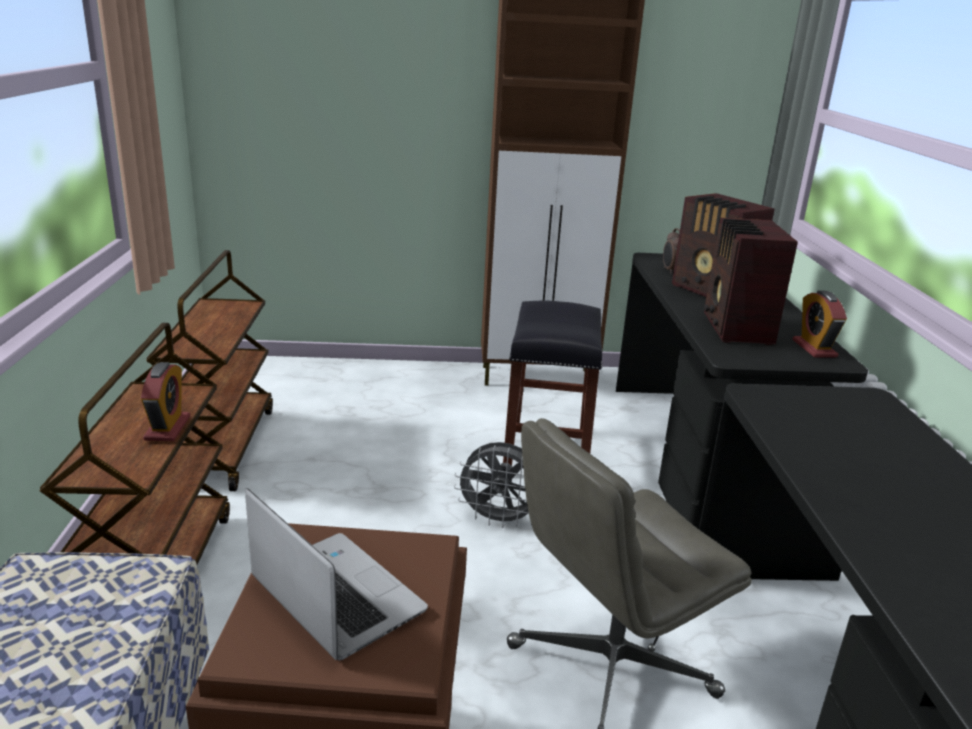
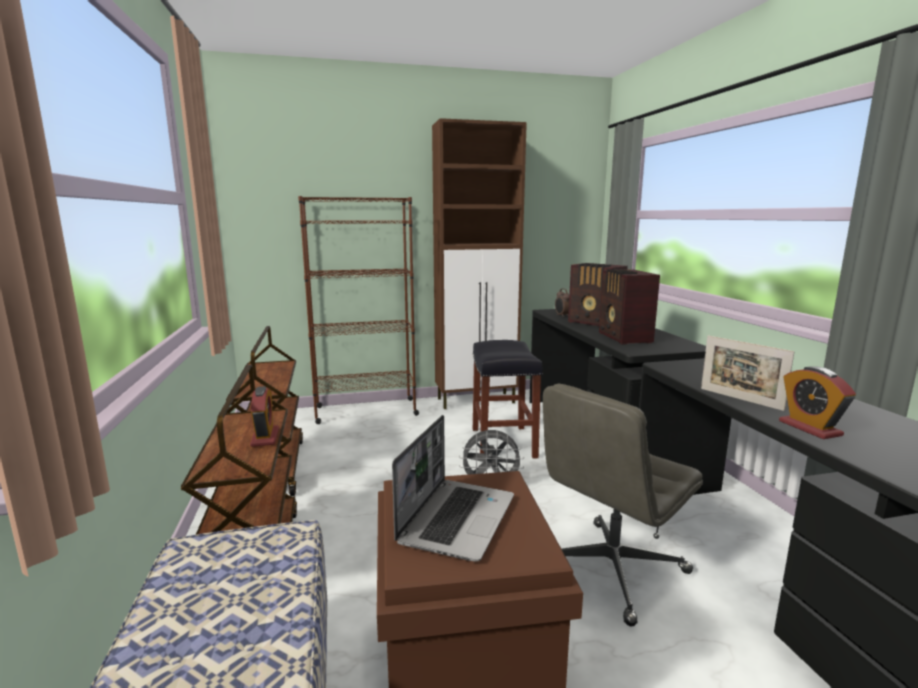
camera: 10 degrees left, 10 degrees down
laptop [245,488,428,661] -> laptop turned 75 degrees clockwise [392,415,514,561]
alarm clock [793,291,847,358] -> alarm clock moved to [779,366,856,439]
none -> brown bookcase [298,196,419,424]
none -> picture frame [701,335,794,411]

